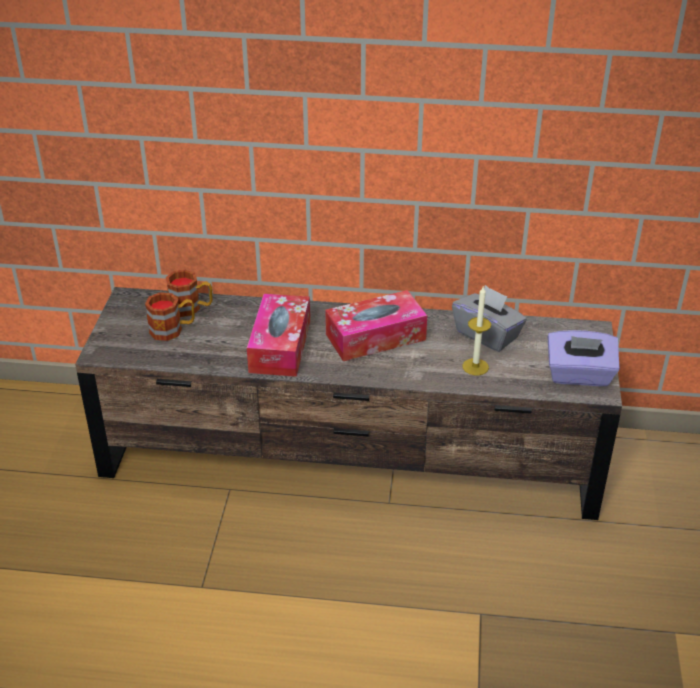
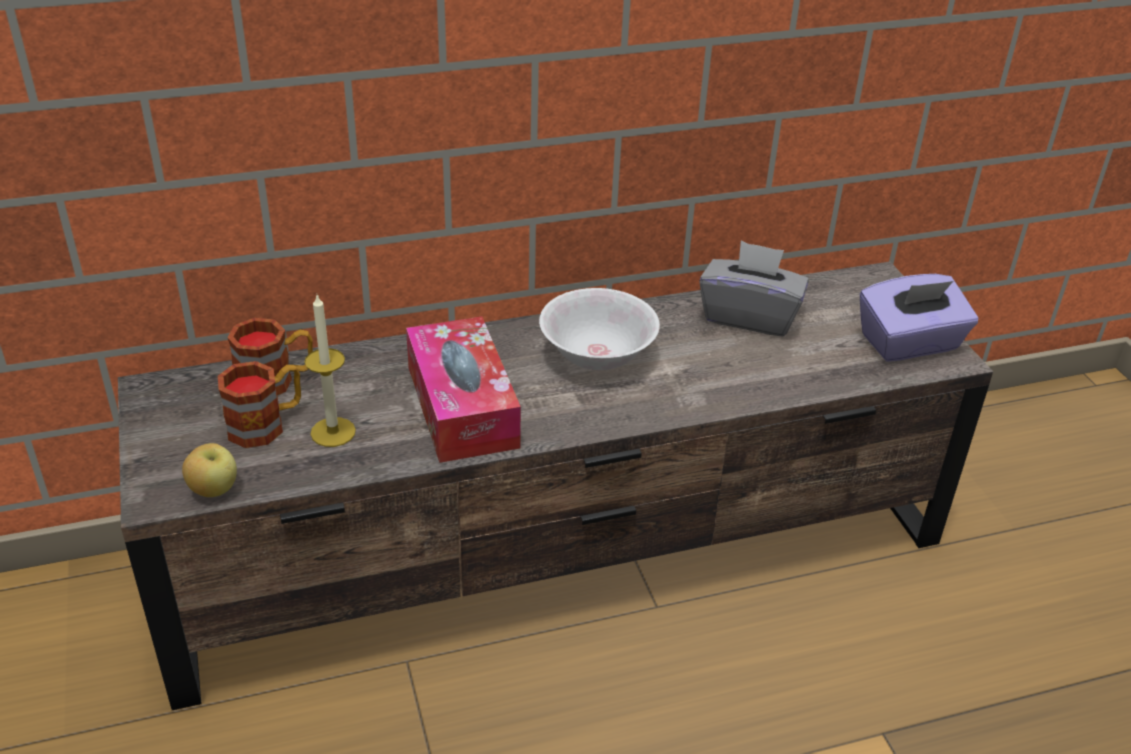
camera: 25 degrees left, 0 degrees up
tissue box [325,290,427,361] -> white bowl [539,288,660,370]
candle [462,287,491,375] -> candle moved to [305,295,356,447]
none -> apple [182,443,237,497]

